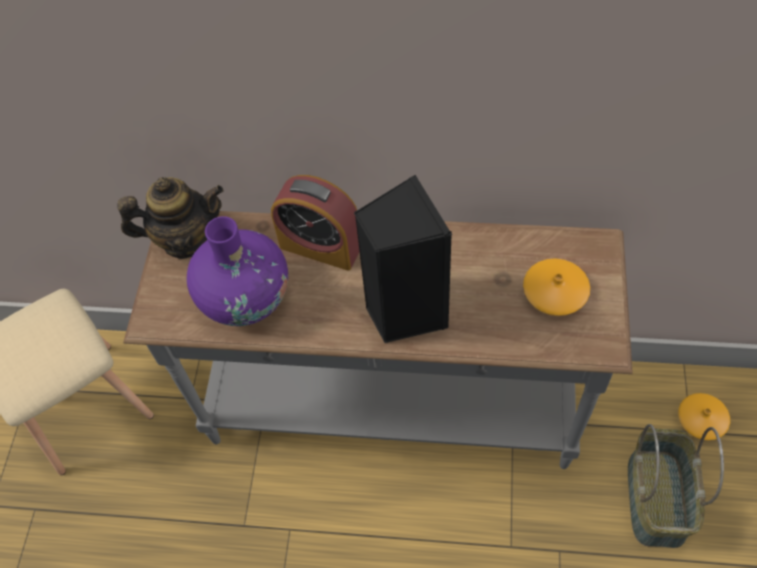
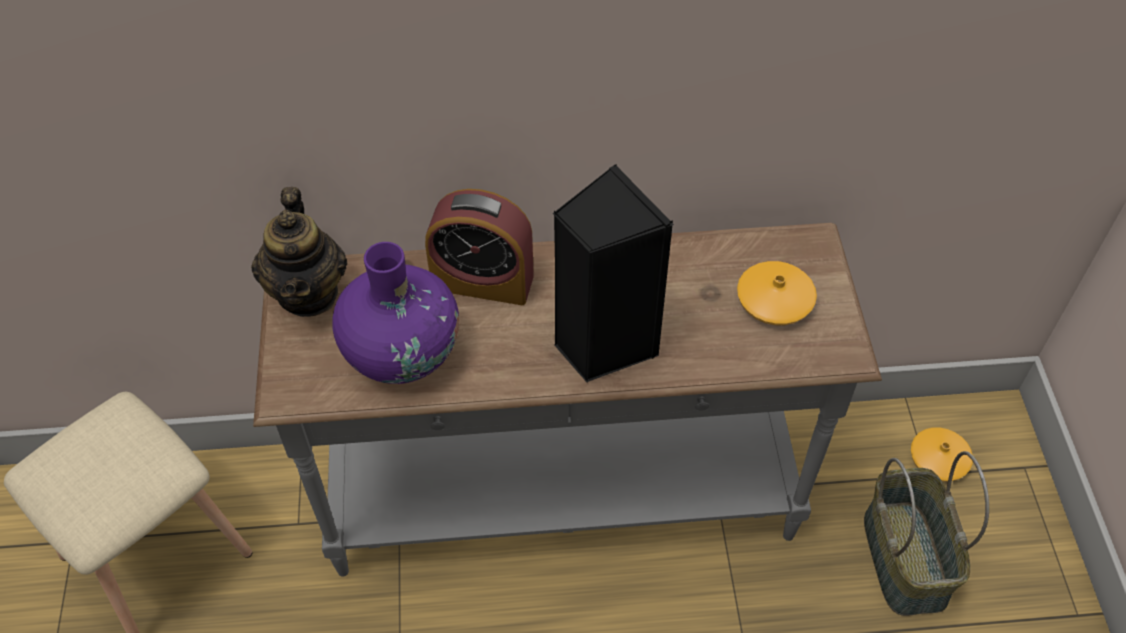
camera: 15 degrees left, 5 degrees down
teapot [118,177,224,259] -> teapot turned 105 degrees clockwise [251,187,347,317]

